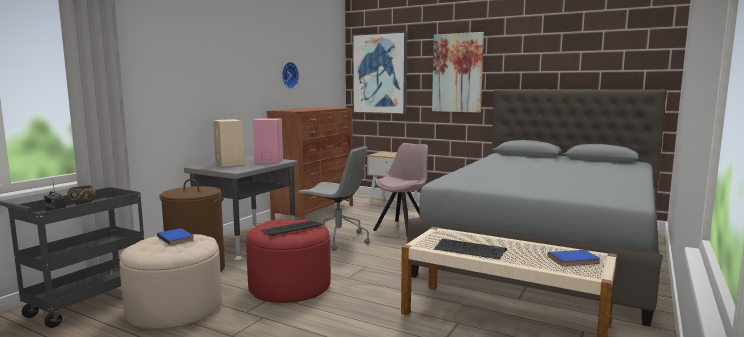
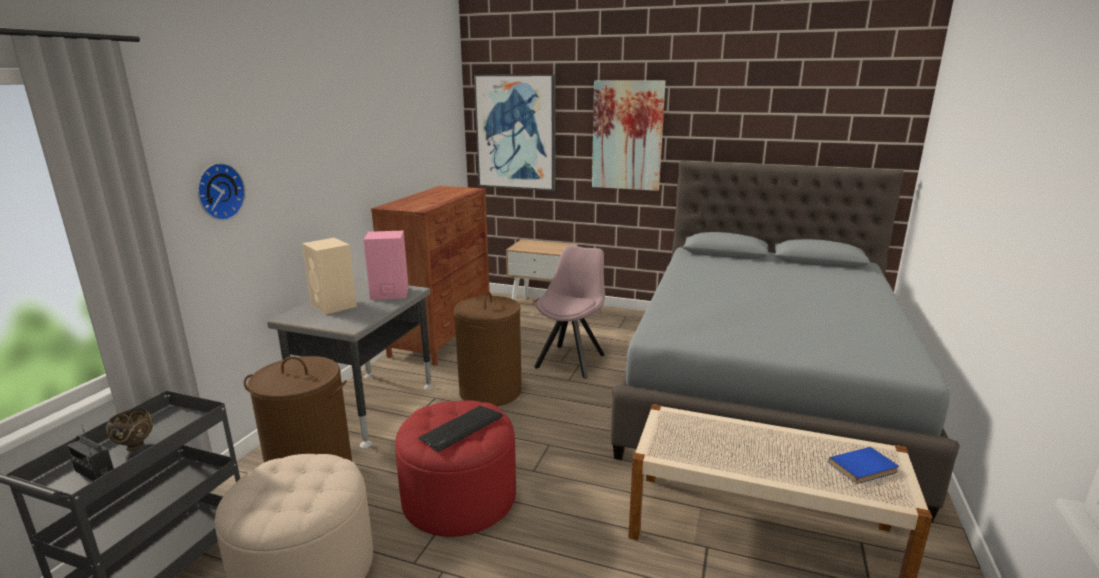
camera: 10 degrees left, 10 degrees up
blue book [157,228,194,245] -> none
wall clock [282,62,299,89] -> wall clock moved to [197,163,246,221]
grey office chair [297,146,370,251] -> brown laundry basket [454,291,522,407]
keyboard [434,239,507,259] -> none

